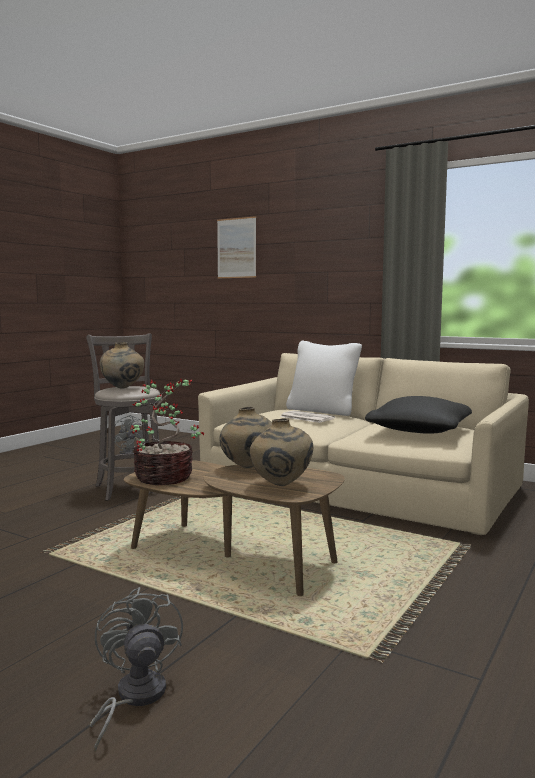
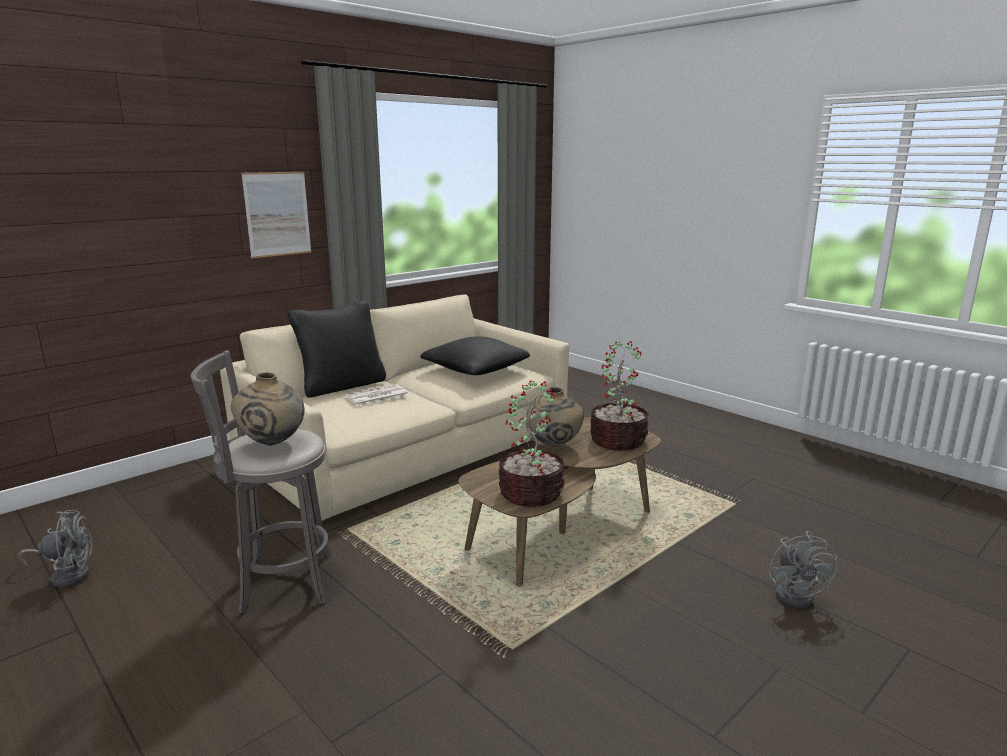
camera: 75 degrees left, 10 degrees up
grey fan [90,587,183,752] -> grey fan turned 90 degrees counterclockwise [769,531,837,608]
picture [217,216,256,278] -> picture moved to [241,172,311,258]
beige vase [249,418,313,486] -> potted plant [590,341,649,451]
white pillow [286,341,362,416] -> black pillow [287,301,386,398]

